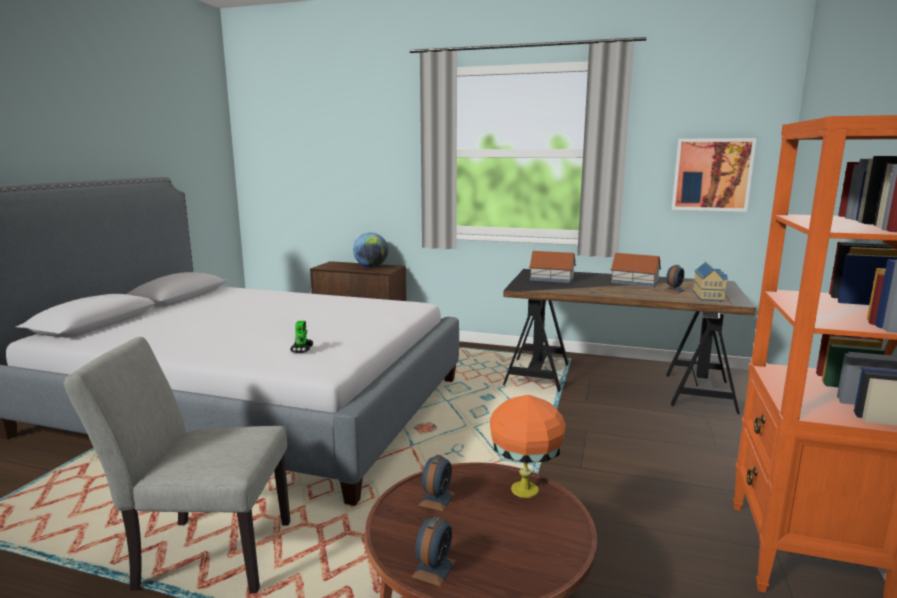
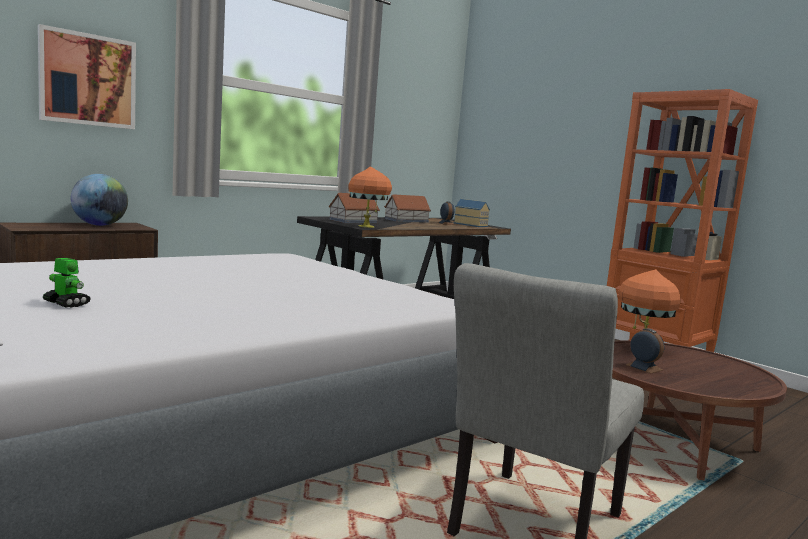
camera: 60 degrees left, 5 degrees down
toy robot [290,321,314,353] -> toy robot moved to [43,258,91,308]
alarm clock [412,516,456,587] -> none
picture [672,138,757,212] -> picture moved to [38,24,136,129]
none -> orange table lamp [348,166,392,228]

